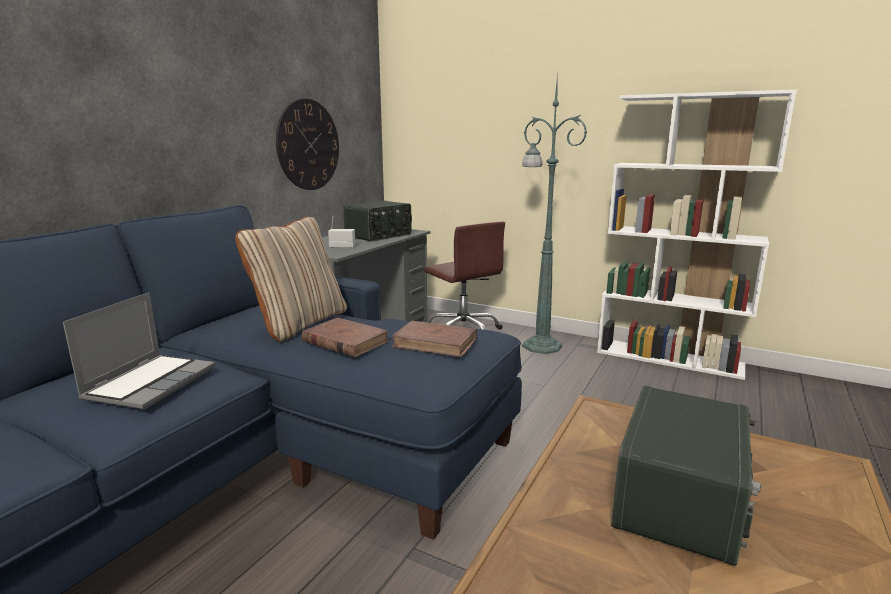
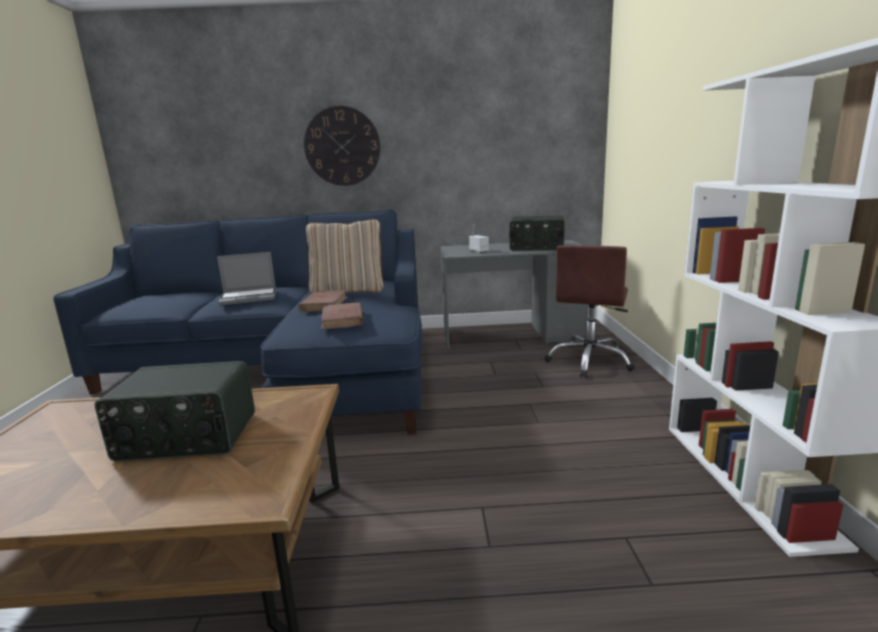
camera: 60 degrees right, 0 degrees up
wall clock [276,98,339,190] -> wall clock moved to [304,106,380,186]
green floor lamp [522,72,587,354] -> none

